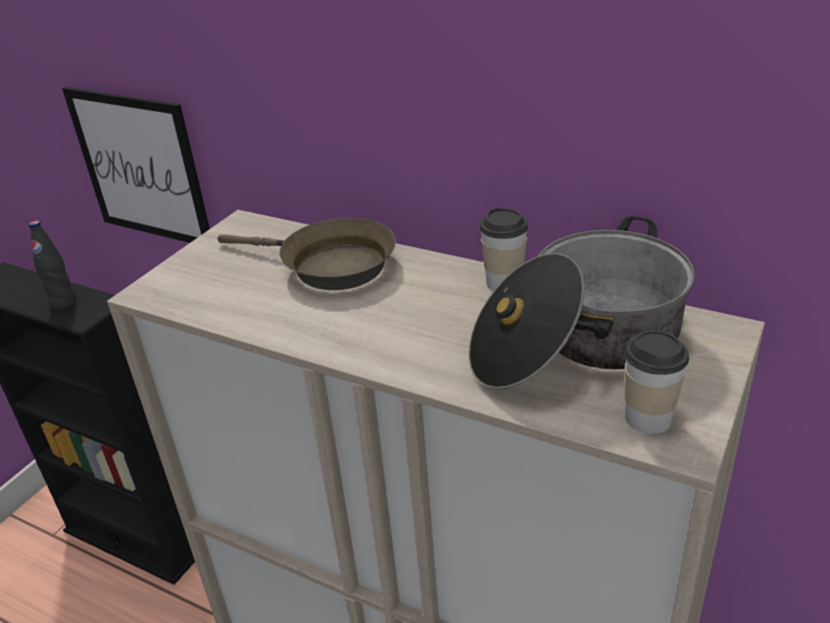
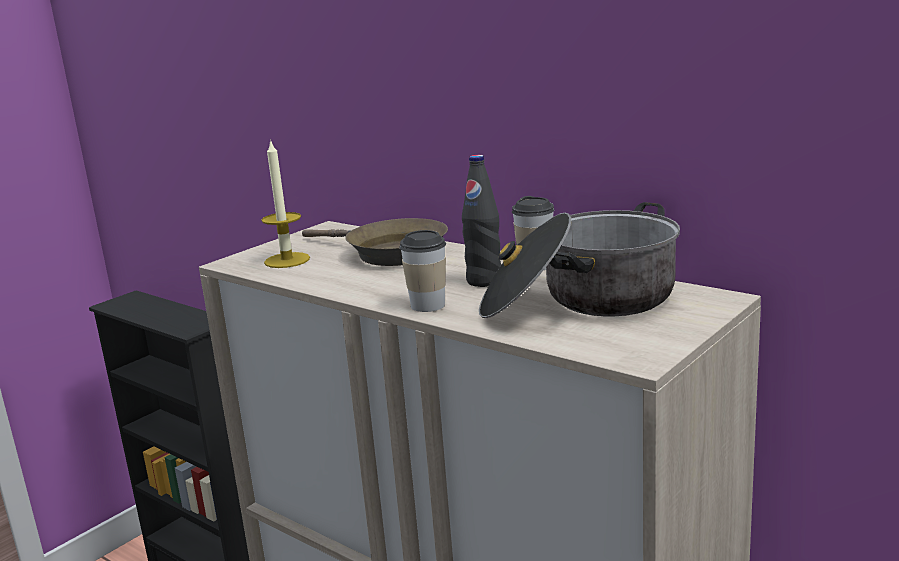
camera: 10 degrees right, 15 degrees down
black bottle [29,220,76,310] -> black bottle moved to [462,155,501,287]
picture [62,87,210,243] -> none
cup [624,330,689,434] -> cup moved to [400,230,446,312]
none -> candle [262,139,310,268]

